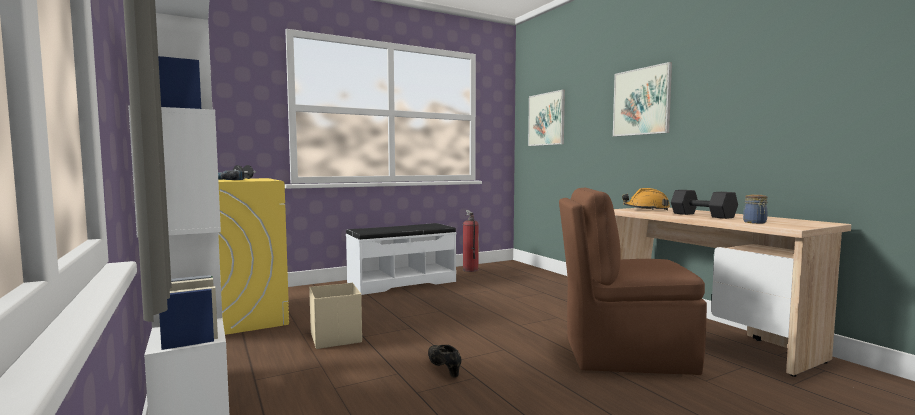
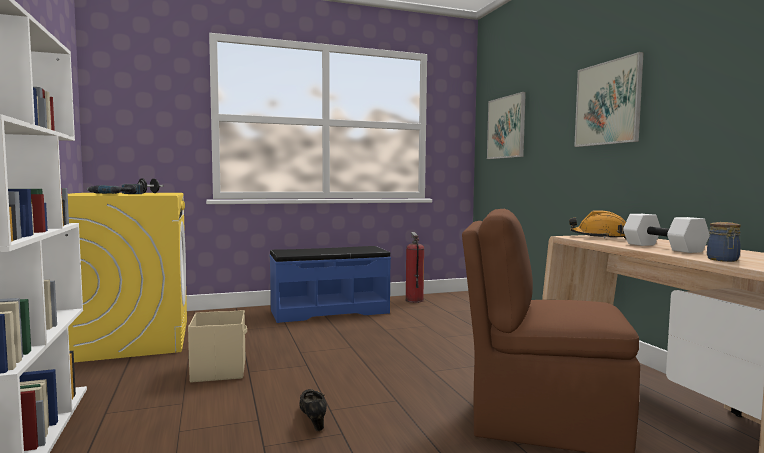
camera: 10 degrees right, 0 degrees up
white bench [346,223,457,295] -> blue bench [269,246,391,323]
black dumbbell [671,190,738,219] -> white dumbbell [623,214,710,253]

